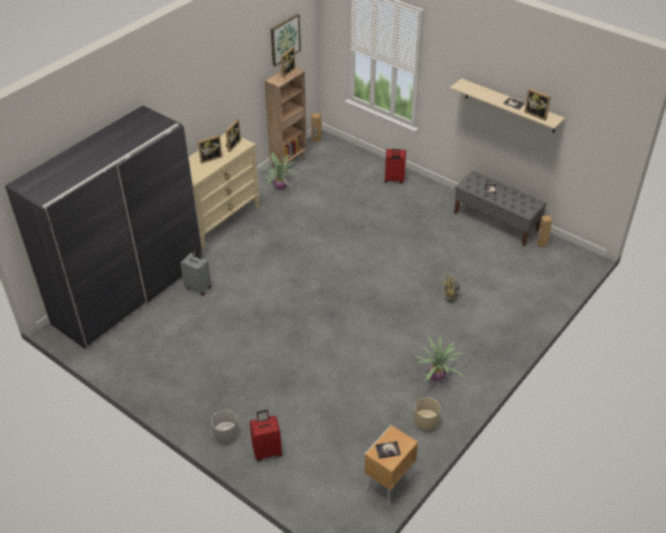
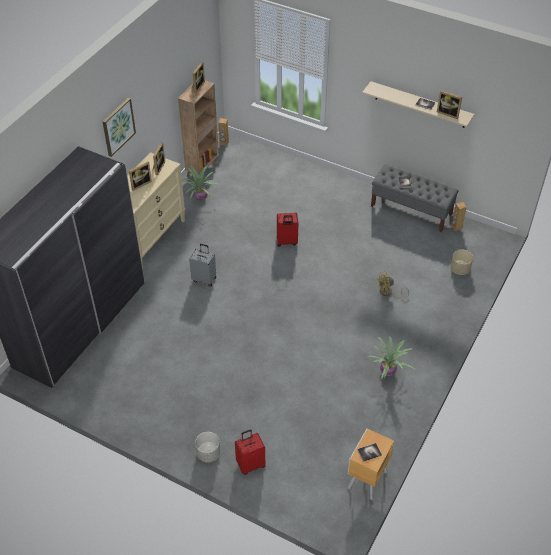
camera: 10 degrees left, 5 degrees up
grey suitcase [180,247,212,296] -> grey suitcase moved to [189,244,216,287]
picture [271,14,301,67] -> picture moved to [102,98,136,157]
red suitcase [384,149,406,184] -> red suitcase moved to [276,213,298,247]
beige planter [414,397,441,430] -> beige planter moved to [451,249,473,275]

